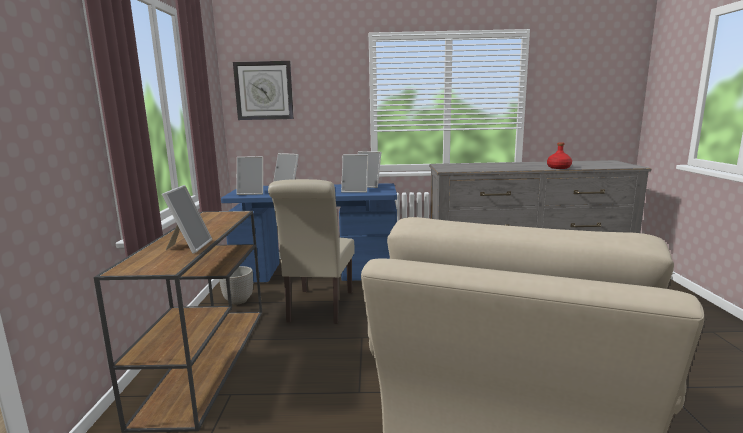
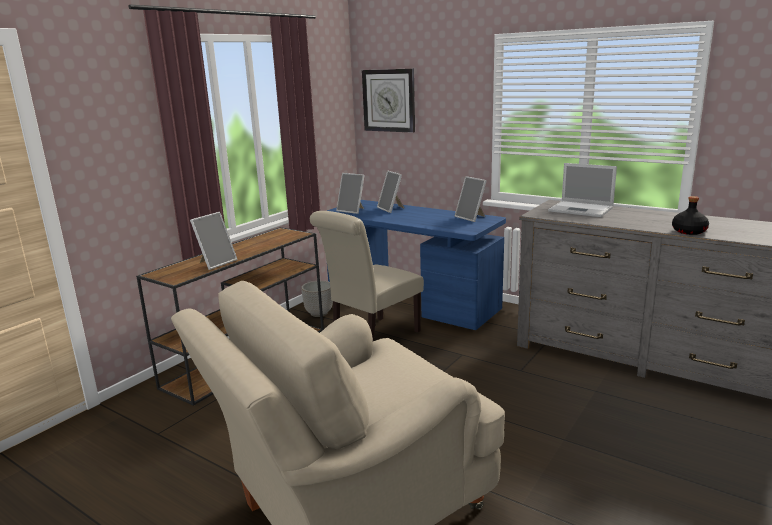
camera: 35 degrees right, 5 degrees up
picture frame [341,154,368,193] -> none
red bottle [547,142,572,169] -> black bottle [672,196,709,235]
none -> laptop [548,163,617,217]

